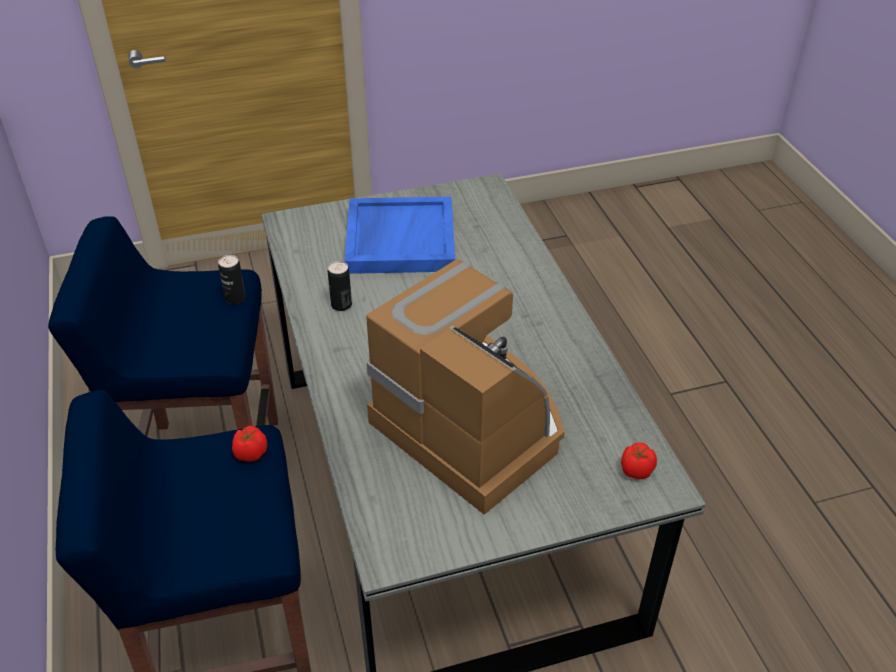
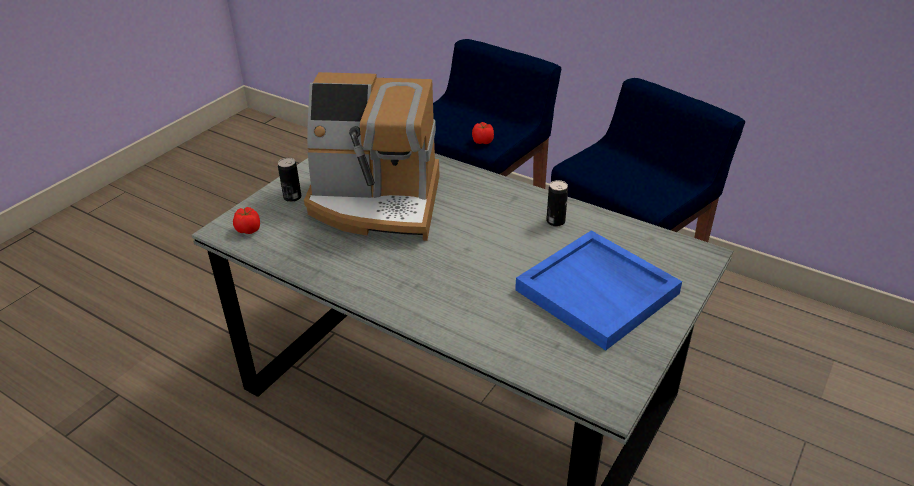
camera: 140 degrees right, 5 degrees down
can [218,255,246,304] -> can moved to [278,158,302,202]

